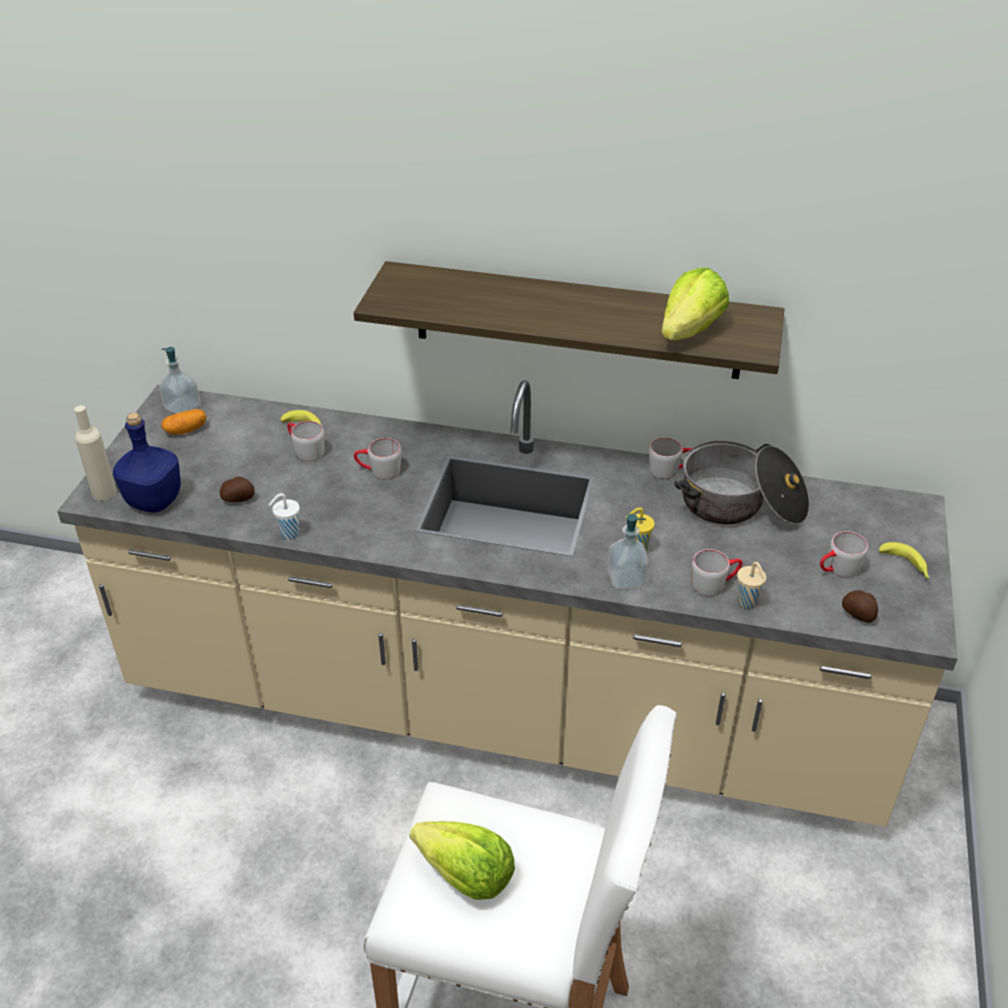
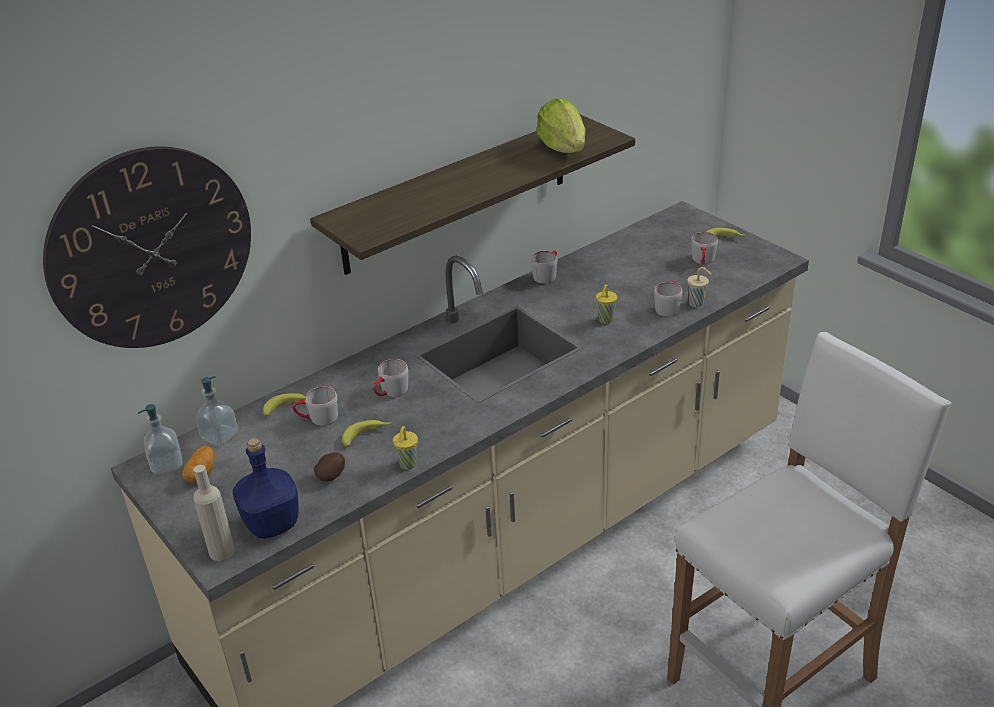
camera: 50 degrees left, 5 degrees down
white cup [269,493,300,540] -> yellow cup [393,426,418,470]
lettuce [409,821,515,900] -> none
soap dispenser [607,514,648,590] -> soap dispenser moved to [196,376,238,446]
cooking pot [675,441,810,525] -> none
potato [842,590,878,623] -> none
none -> wall clock [43,146,251,348]
none -> banana [342,420,391,447]

